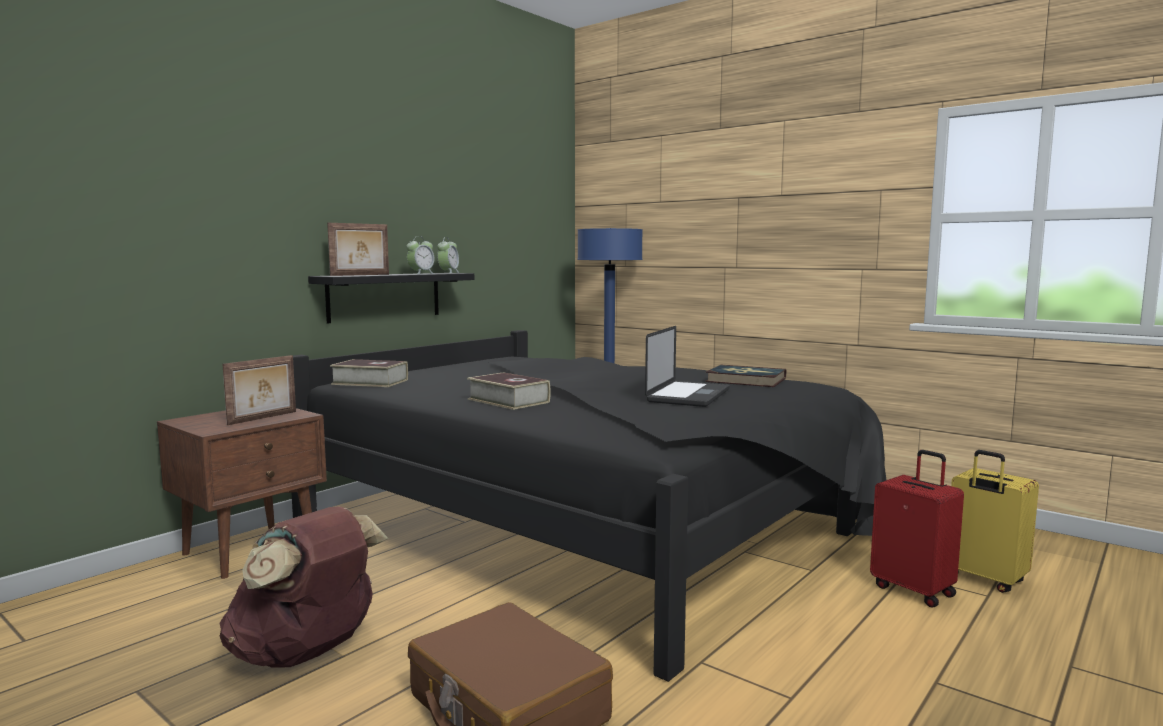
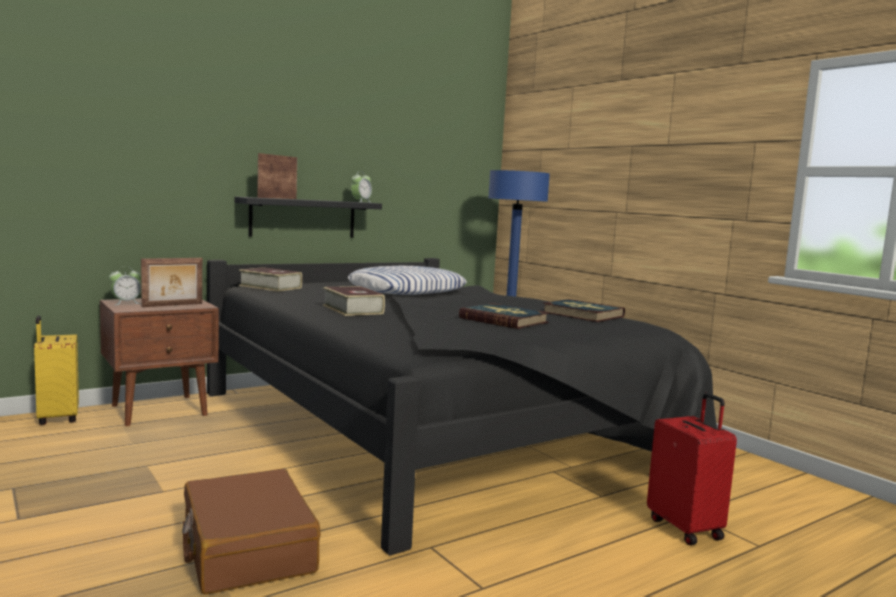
camera: 15 degrees right, 0 degrees up
brown backpack [219,506,389,667] -> none
picture frame [327,223,389,276] -> picture frame turned 150 degrees clockwise [257,153,297,199]
alarm clock [406,236,435,274] -> alarm clock moved to [109,266,141,305]
laptop [645,326,730,407] -> book [459,303,549,329]
yellow suitcase [951,450,1039,593] -> yellow suitcase moved to [34,316,79,425]
none -> pillow [348,266,467,295]

